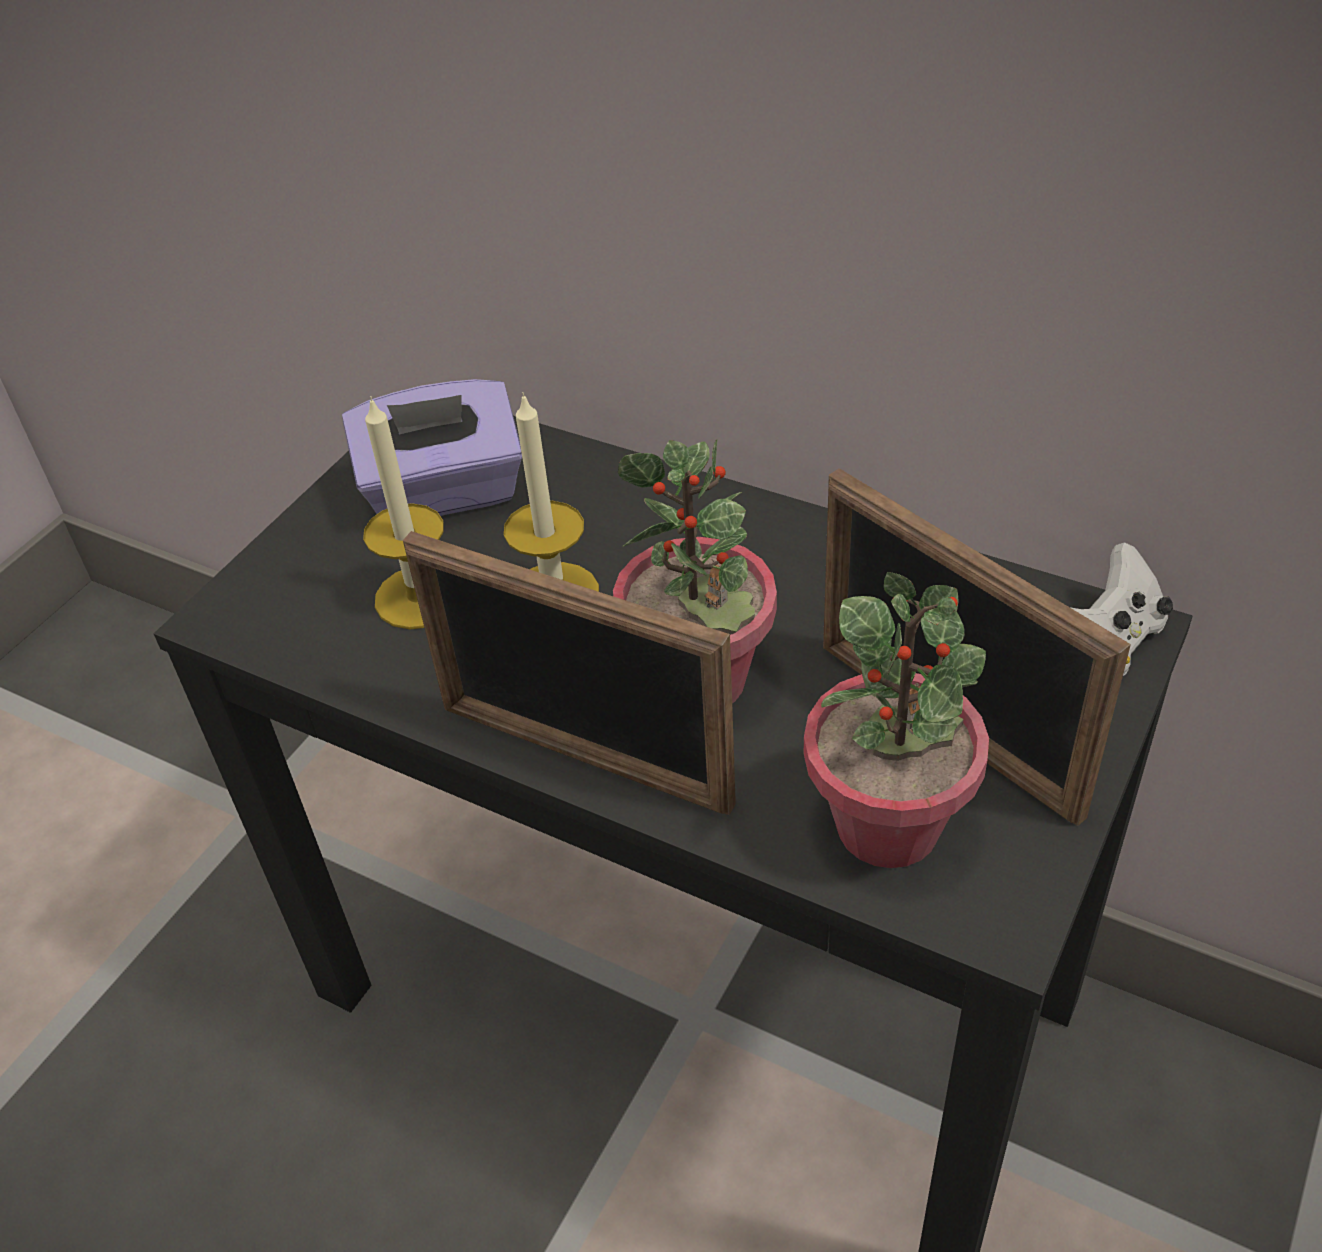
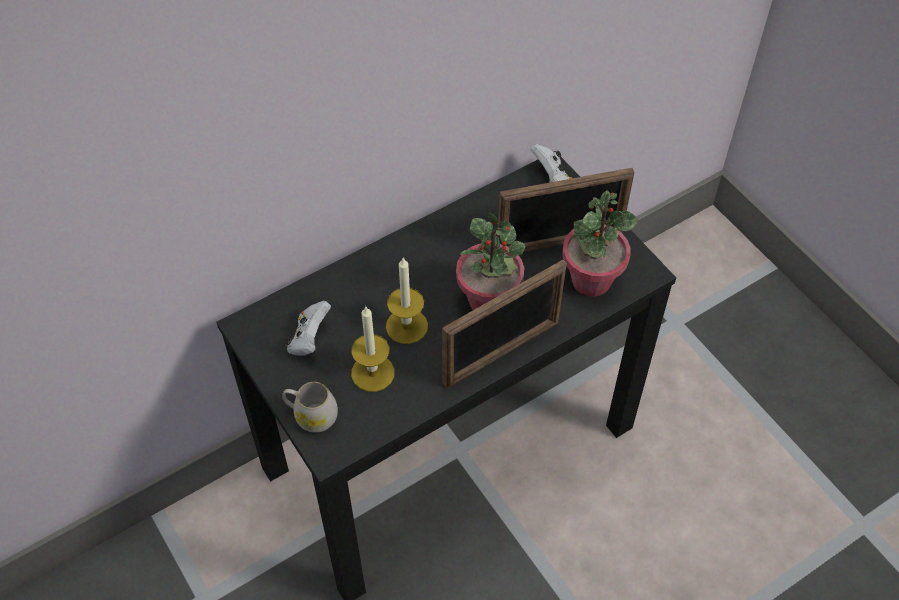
camera: 65 degrees left, 10 degrees up
purple tissue box [342,379,522,516] -> white game controller [285,301,331,356]
none -> white mug [282,382,338,433]

